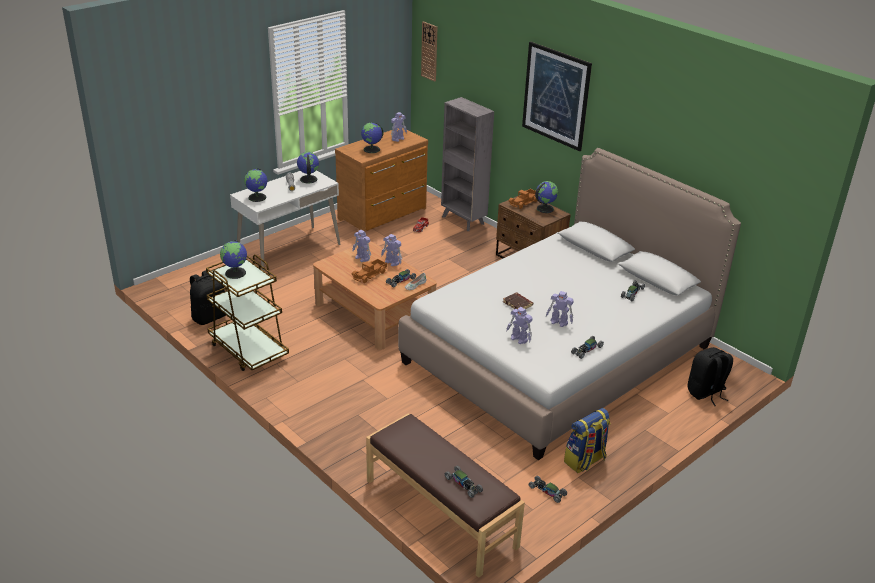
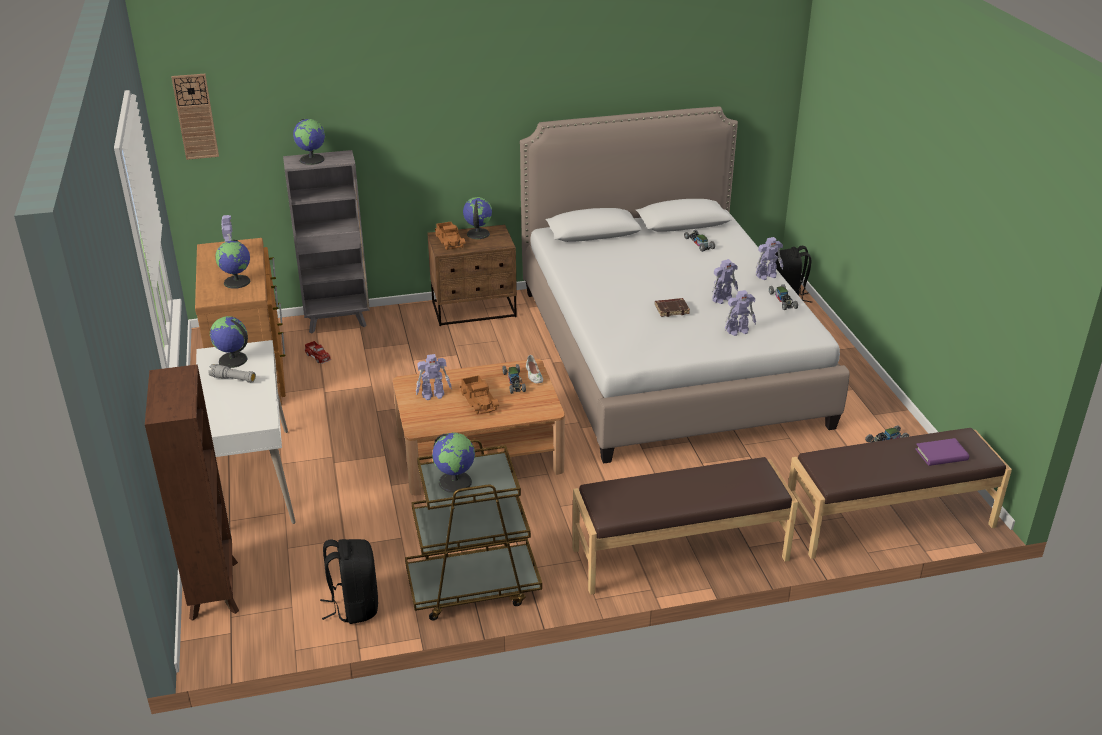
camera: 60 degrees left, 0 degrees up
globe [244,169,267,202] -> globe moved to [293,118,325,165]
toy robot [381,234,402,267] -> toy robot moved to [755,237,783,280]
toy car [445,466,483,498] -> purple book [915,438,969,466]
picture [522,42,592,151] -> none
backpack [564,408,610,473] -> none
none -> brown bookcase [145,364,239,621]
none -> brown bench [572,457,798,595]

